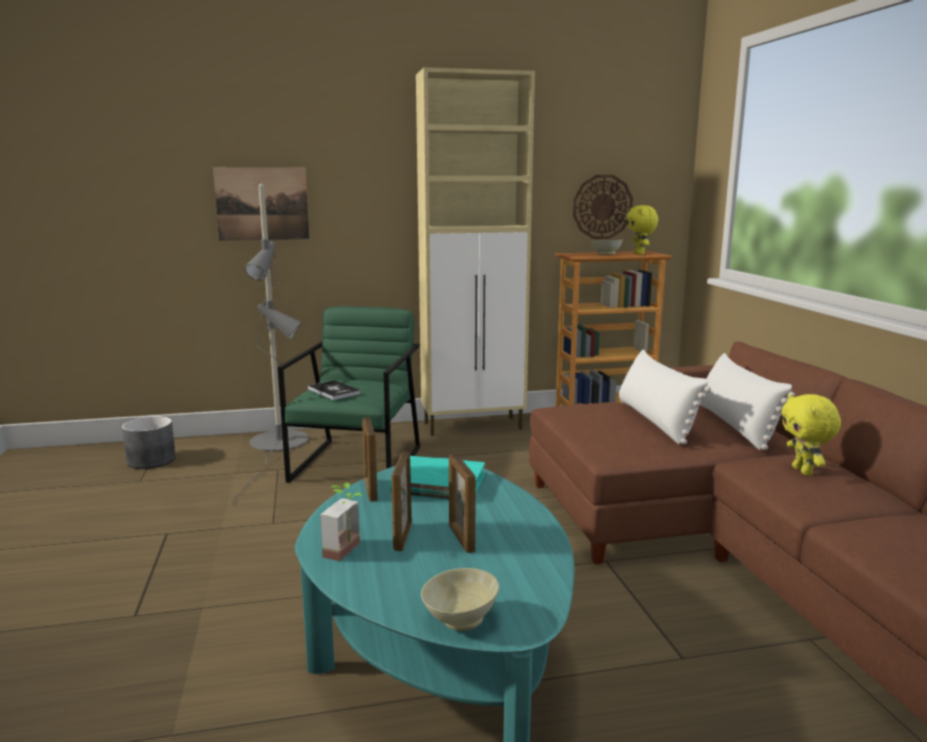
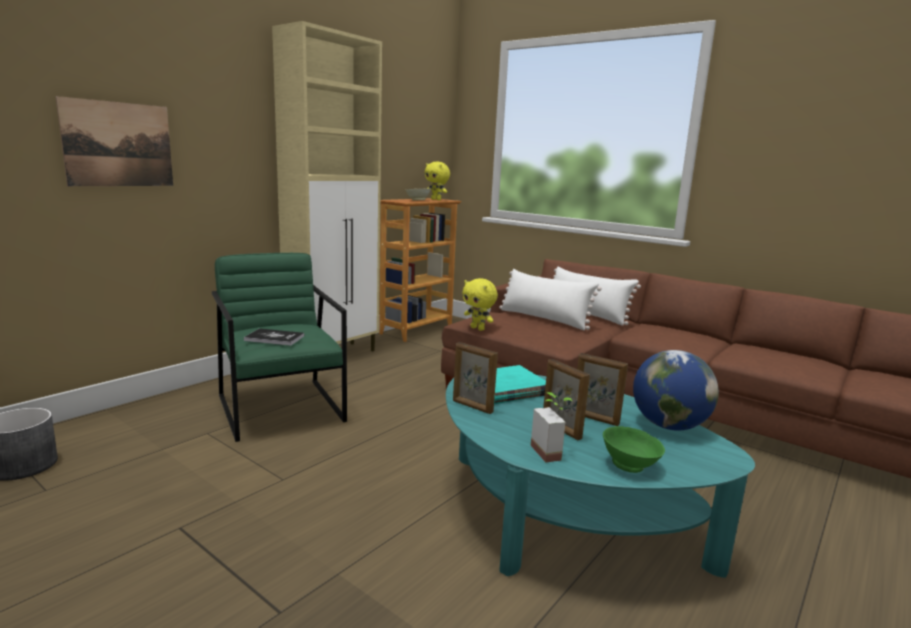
camera: 40 degrees left, 0 degrees up
grey floor lamp [232,184,309,504] -> none
beige bowl [421,568,499,631] -> none
wall clock [573,175,633,239] -> none
yellow plush toy [781,394,841,476] -> yellow plush toy moved to [462,278,498,331]
none -> green bowl [603,426,665,473]
none -> globe [633,350,719,431]

